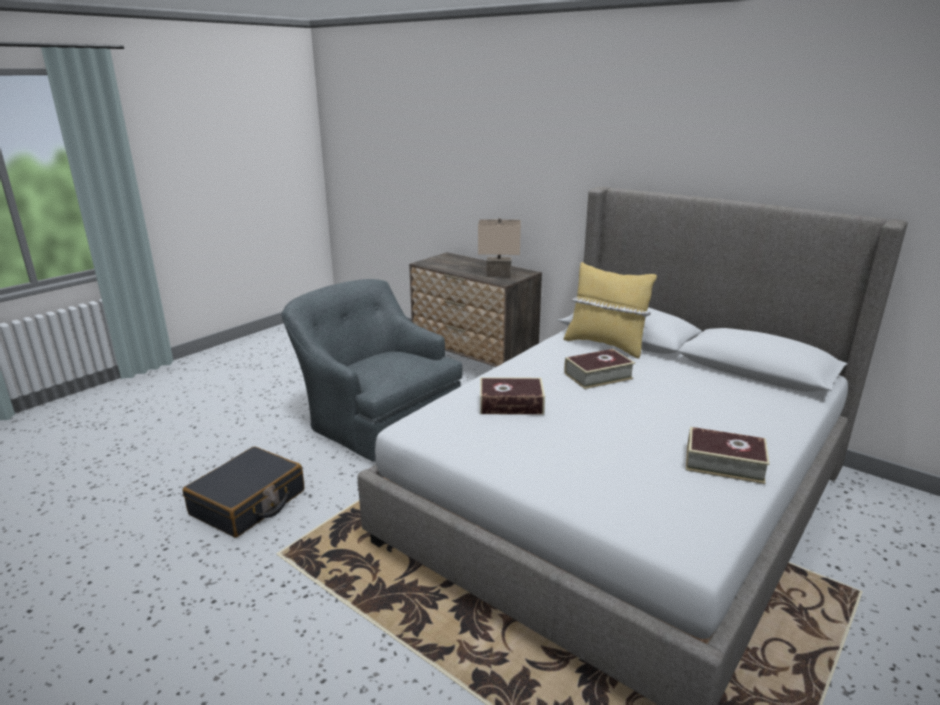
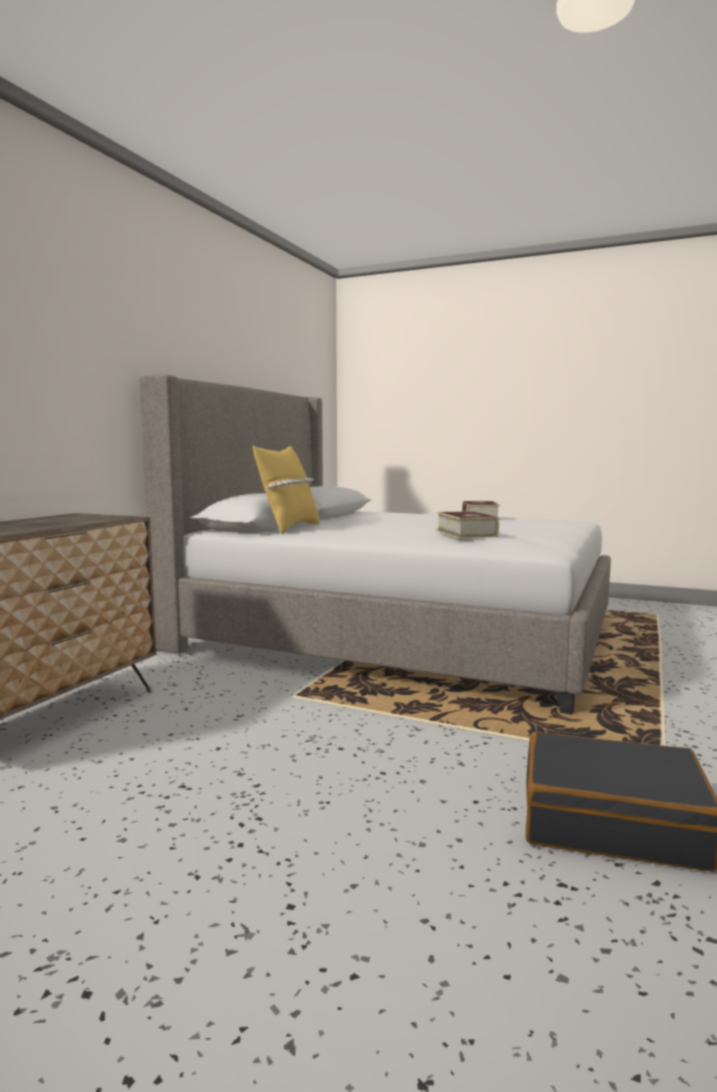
camera: 105 degrees left, 15 degrees down
grey armchair [281,279,462,462] -> none
beige table lamp [478,218,521,277] -> none
book [564,349,635,389] -> none

